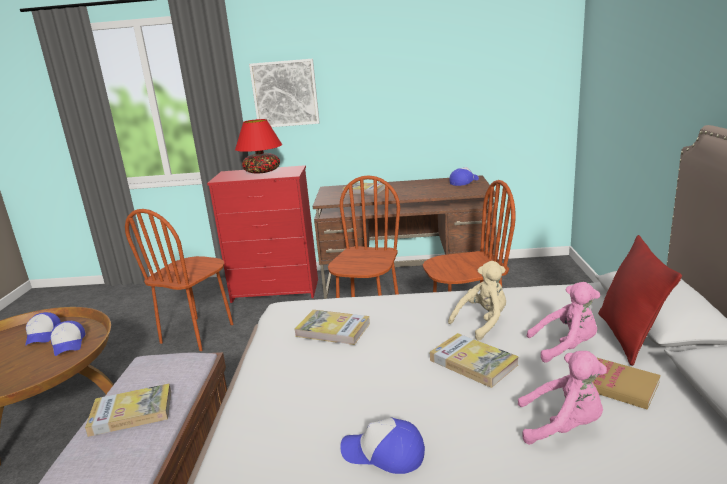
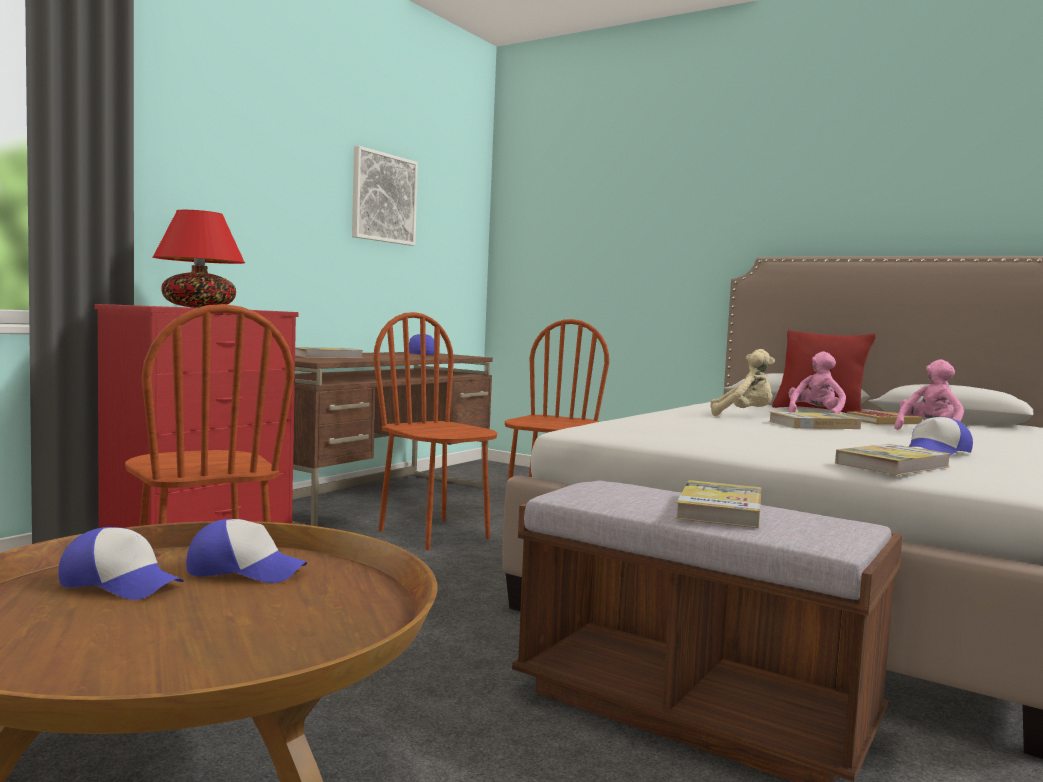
camera: 60 degrees left, 15 degrees down
picture [249,59,320,127] -> picture moved to [352,146,418,246]
book [295,310,370,345] -> book moved to [835,444,951,475]
beige plush toy [448,261,506,341] -> beige plush toy turned 105 degrees clockwise [710,349,775,416]

